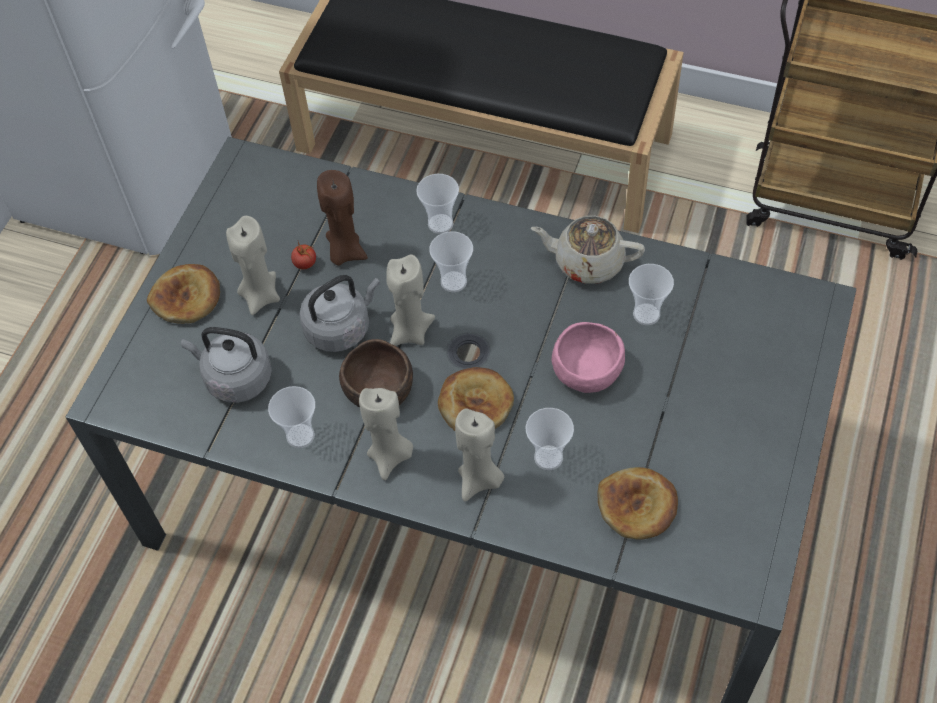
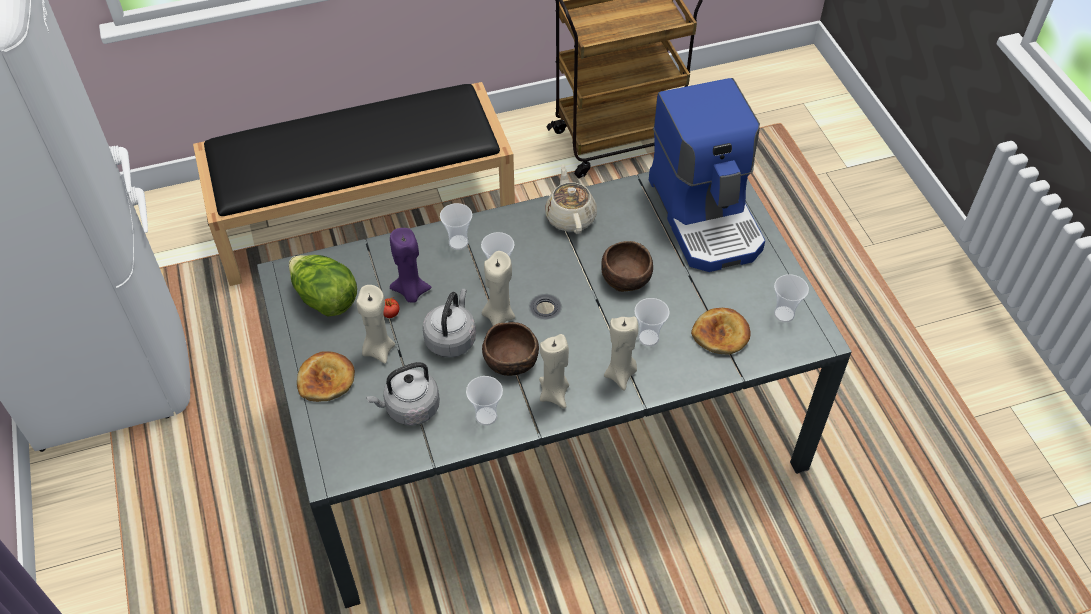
camera: 40 degrees left, 5 degrees down
brown candle [317,170,368,266] -> purple candle [390,228,432,303]
bread [438,367,514,431] -> none
beige teapot [531,216,645,284] -> beige teapot turned 105 degrees clockwise [545,164,597,234]
pink bowl [551,322,625,393] -> brown bowl [601,241,653,292]
cup [629,264,674,325] -> cup moved to [774,274,809,322]
none -> lettuce [289,255,357,316]
none -> coffee machine [649,78,765,272]

